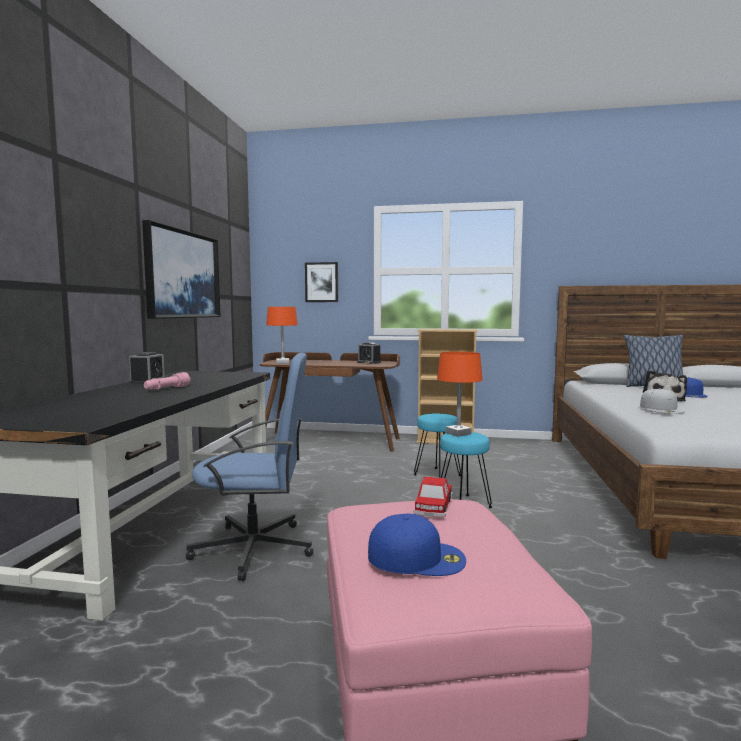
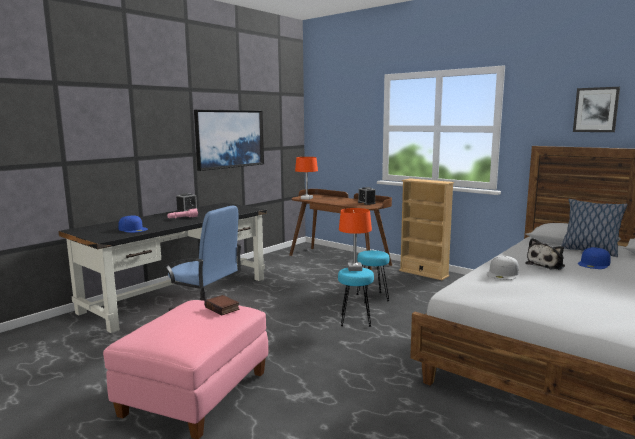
camera: 30 degrees right, 5 degrees up
picture [305,262,338,302] -> picture moved to [573,87,620,132]
blue cap [368,514,466,576] -> blue cap moved to [118,215,148,233]
toy car [413,477,453,517] -> book [204,295,240,316]

